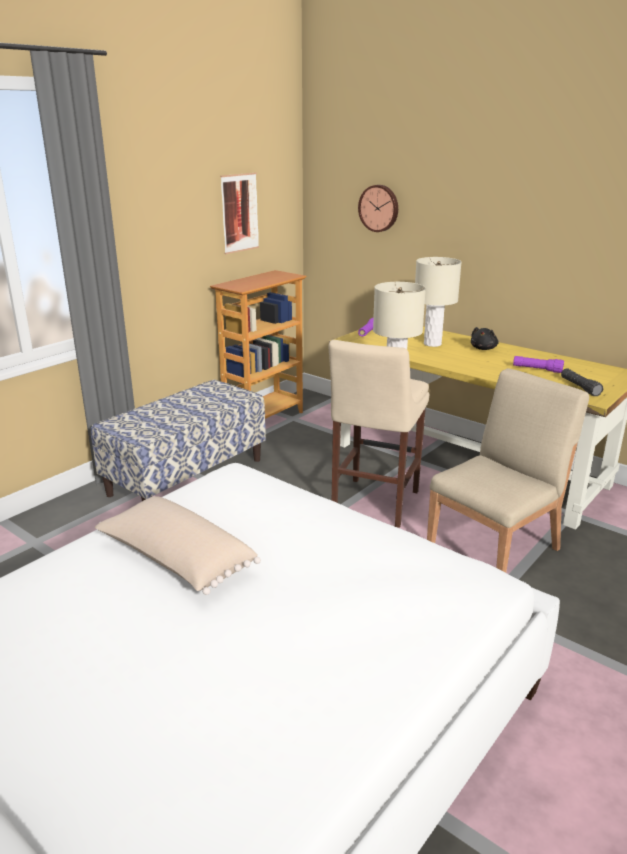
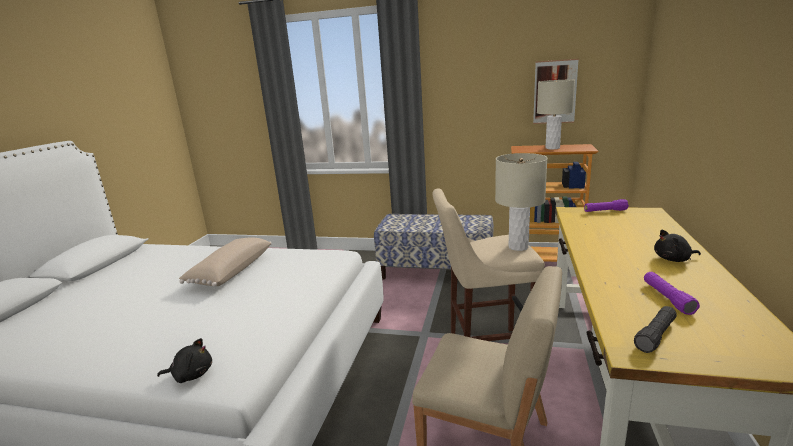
camera: 65 degrees right, 5 degrees down
wall clock [358,185,398,232] -> none
beige table lamp [415,257,462,347] -> beige table lamp moved to [537,80,575,149]
none -> black plush toy [157,338,212,383]

